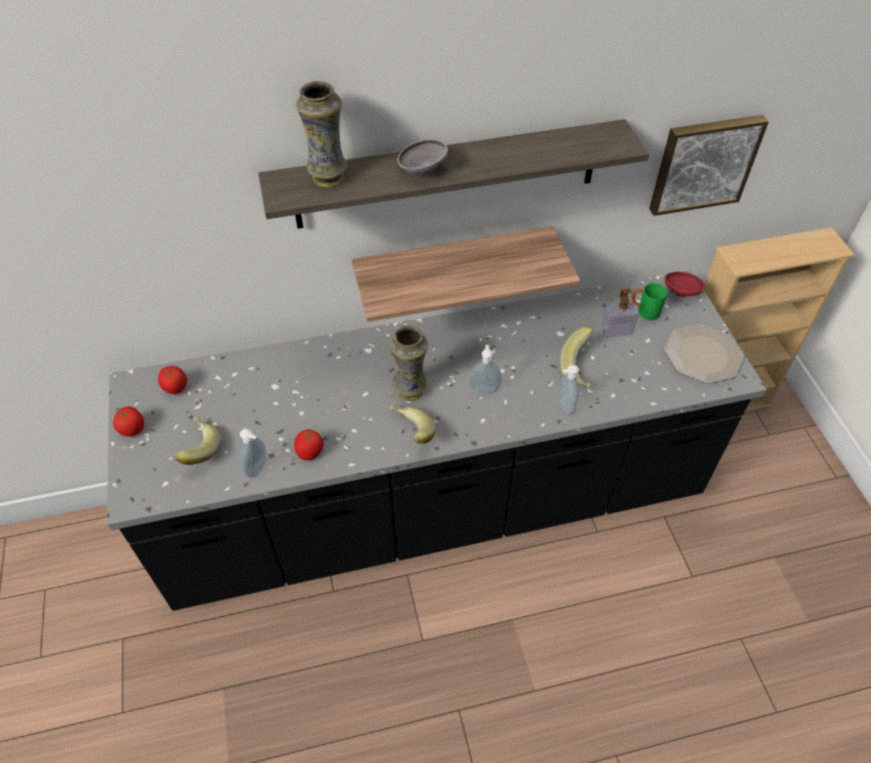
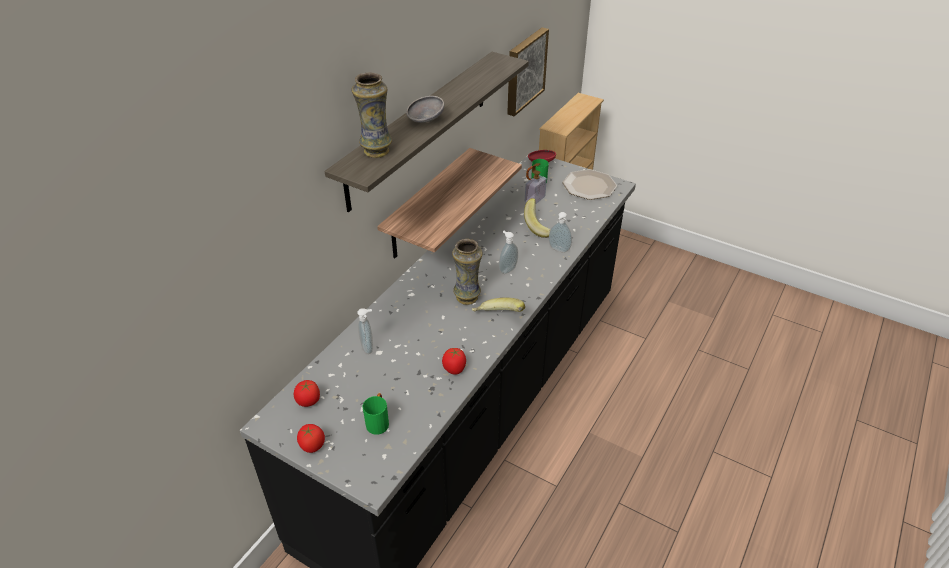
camera: 45 degrees left, 10 degrees down
banana [174,416,221,465] -> green mug [362,393,389,435]
soap dispenser [240,428,267,478] -> soap dispenser moved to [357,308,373,354]

